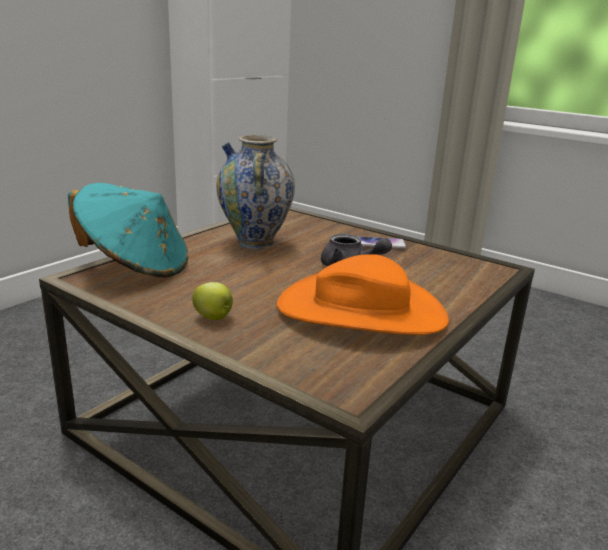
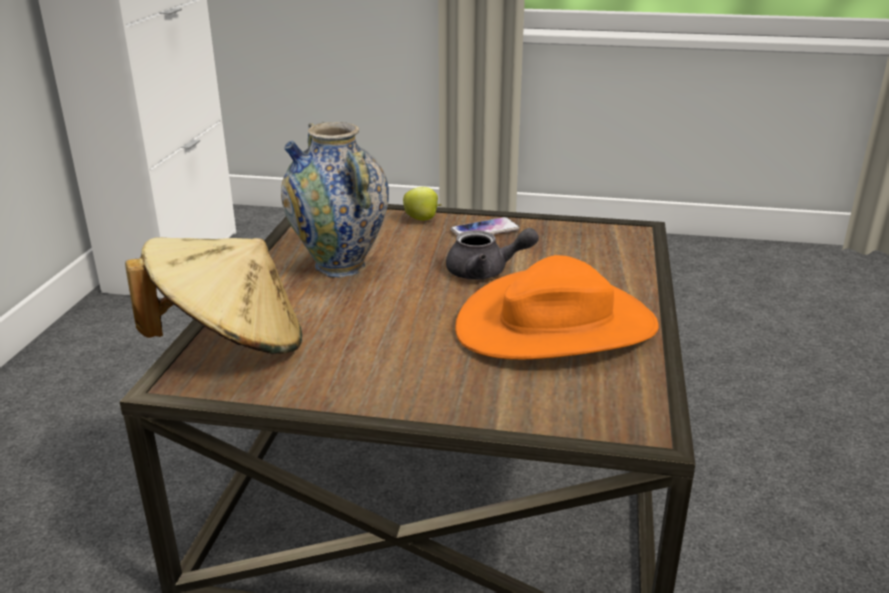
camera: 25 degrees left, 5 degrees up
turquoise hat [68,183,188,278] -> beige hat [125,237,302,354]
apple [192,282,233,320] -> apple moved to [403,187,441,220]

